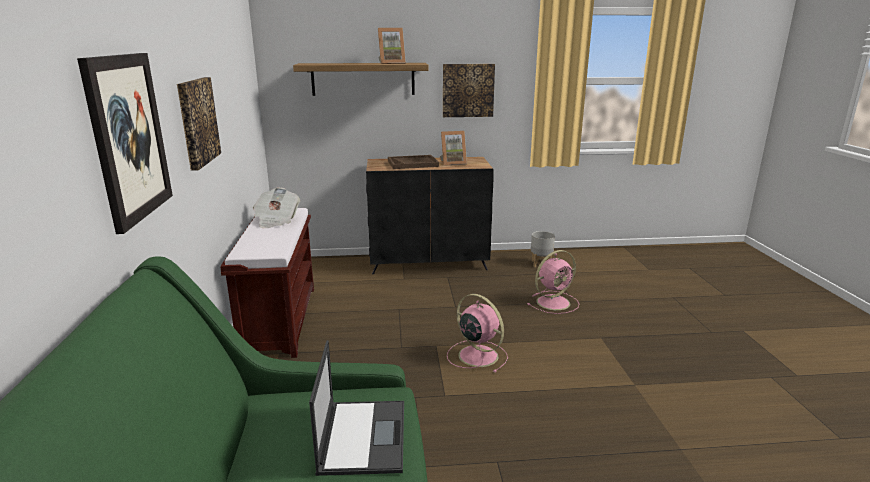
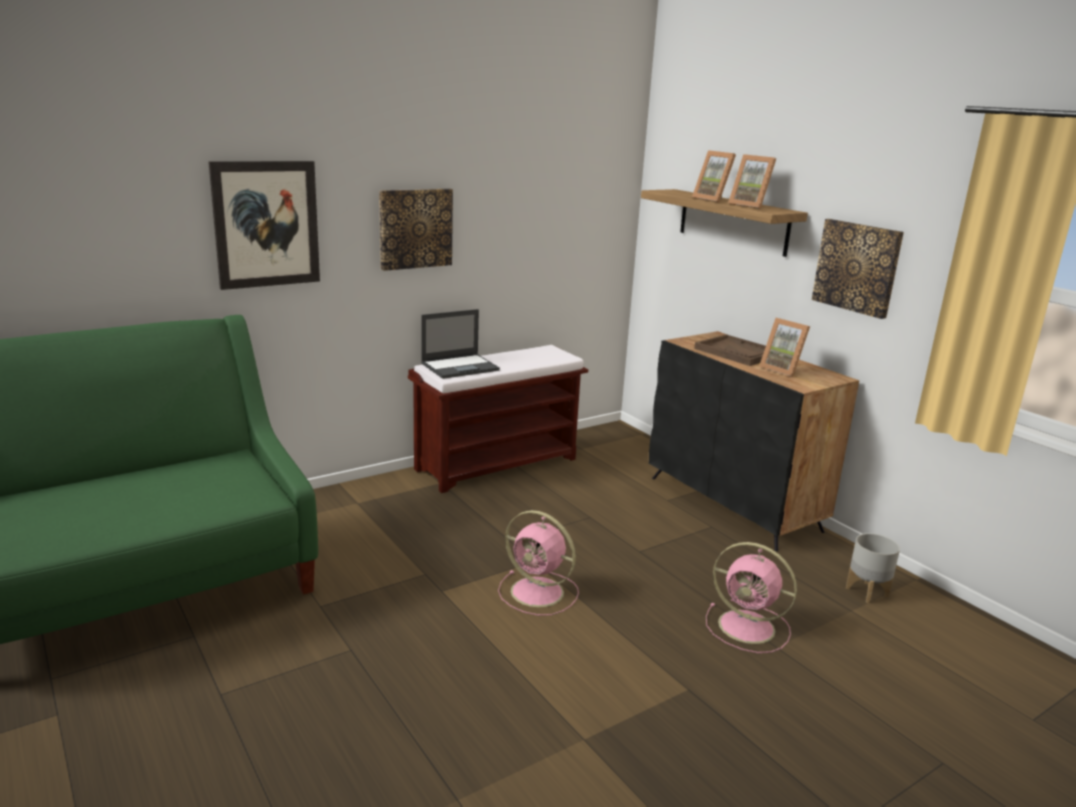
camera: 60 degrees right, 0 degrees up
newspaper [253,188,300,228] -> none
laptop [309,340,404,476] -> laptop moved to [421,309,500,379]
pink fan [447,294,508,373] -> pink fan turned 105 degrees clockwise [498,510,579,616]
none -> picture frame [692,150,736,202]

